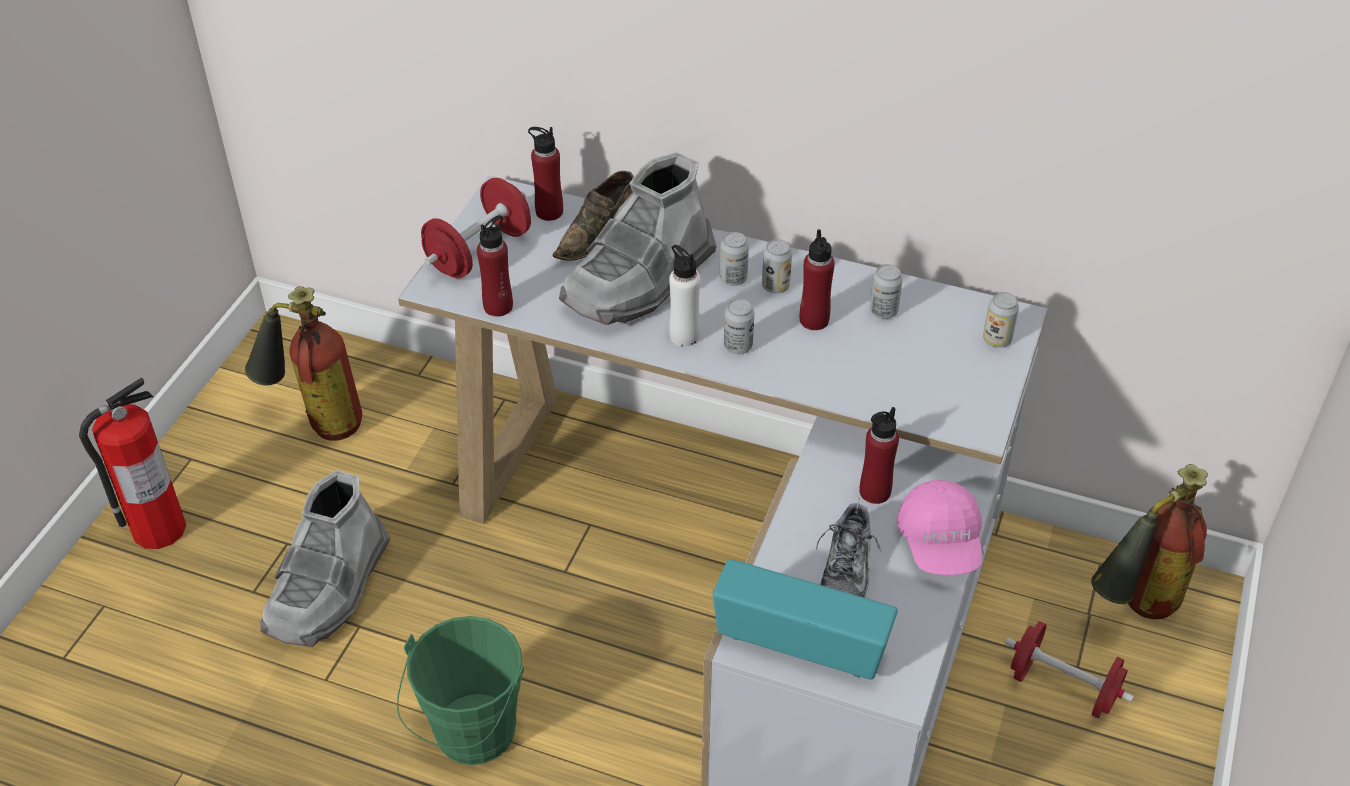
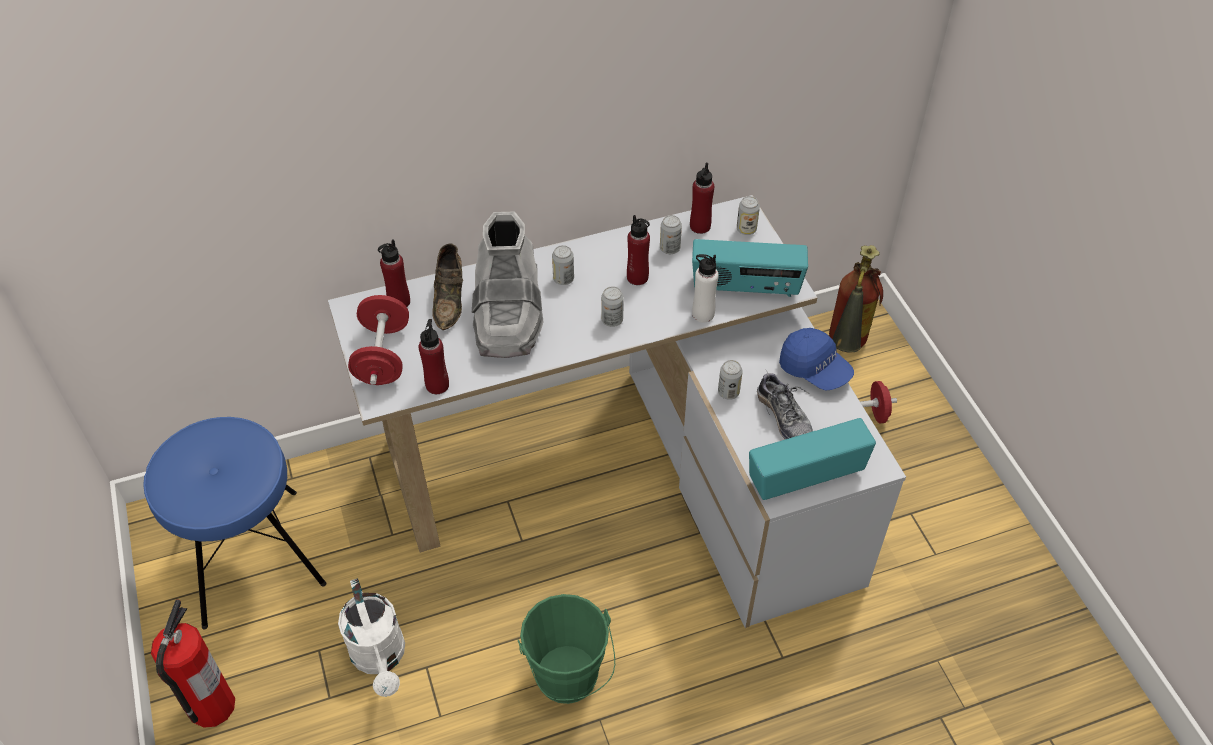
camera: 40 degrees left, 5 degrees up
fire extinguisher [245,286,362,441] -> blue stool [143,417,326,630]
grey boot [260,470,390,647] -> white watering can [338,578,405,697]
white bottle [669,245,700,347] -> white bottle moved to [692,254,719,323]
can [762,239,792,294] -> can moved to [718,360,743,400]
red bottle [860,407,899,504] -> red bottle moved to [690,163,714,234]
pink cap [897,479,983,575] -> blue cap [779,328,854,391]
none -> radio [692,239,808,297]

